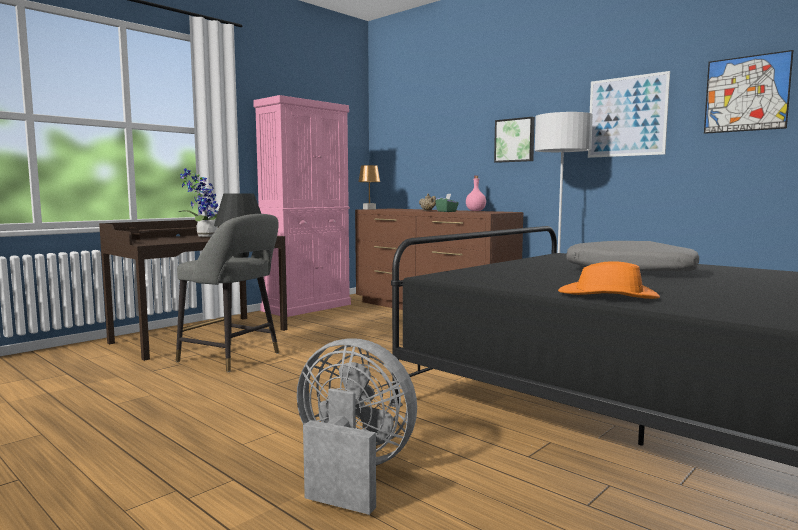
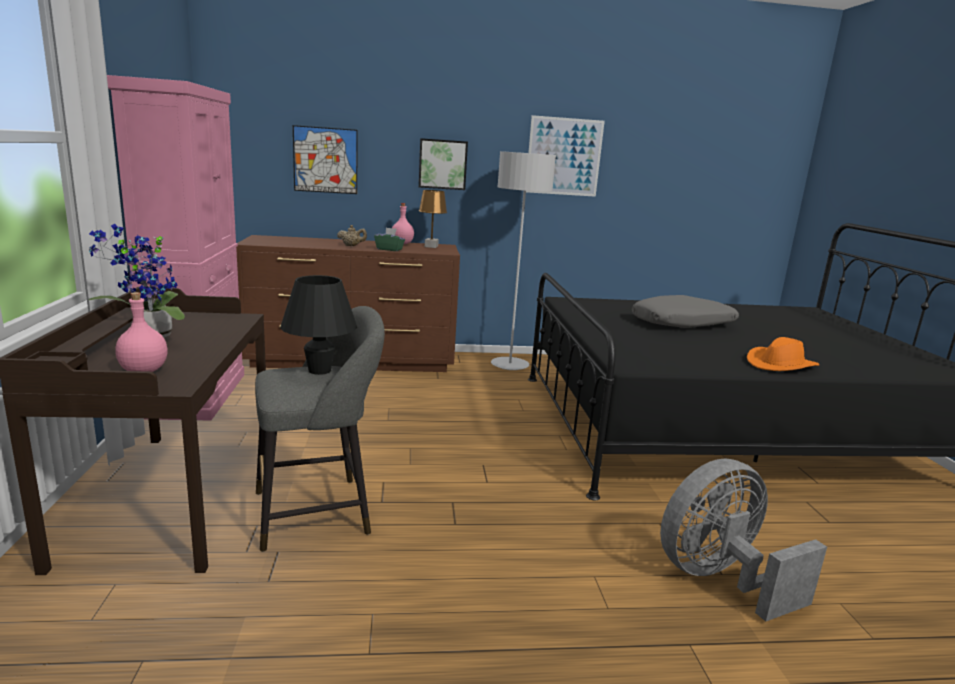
camera: 50 degrees left, 10 degrees up
brown table lamp [358,165,380,210] -> brown table lamp moved to [419,190,447,248]
picture [704,50,793,134] -> picture moved to [293,125,358,194]
none -> pink bottle [115,292,168,372]

